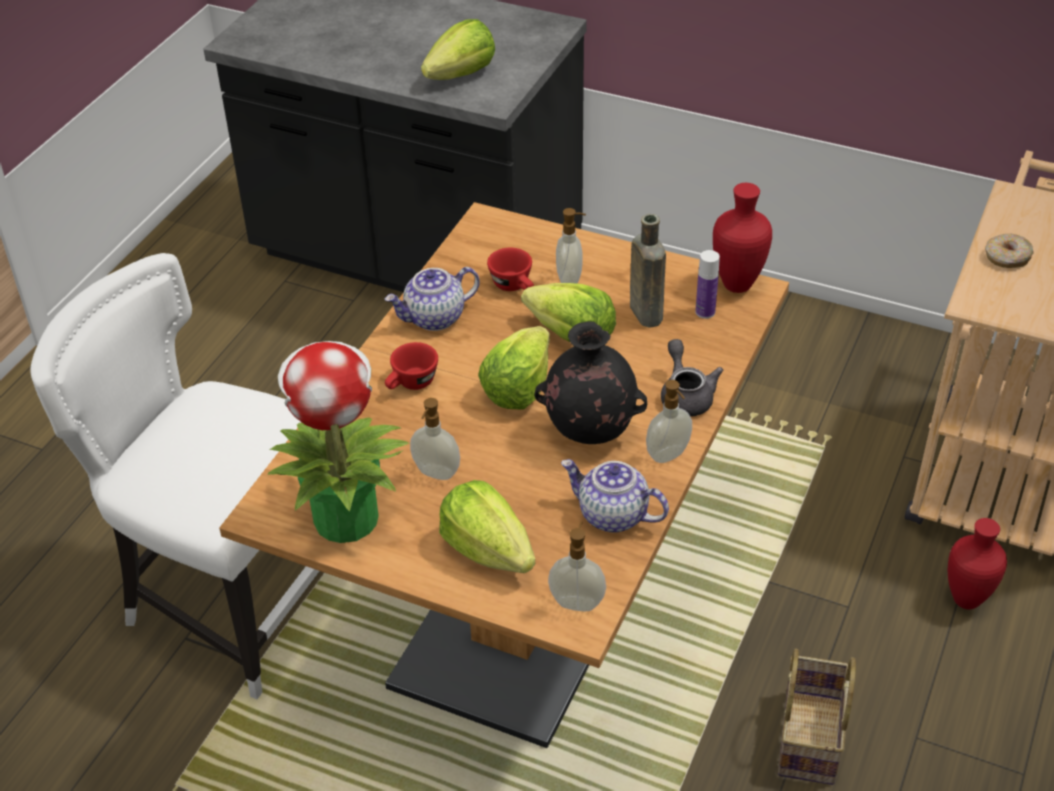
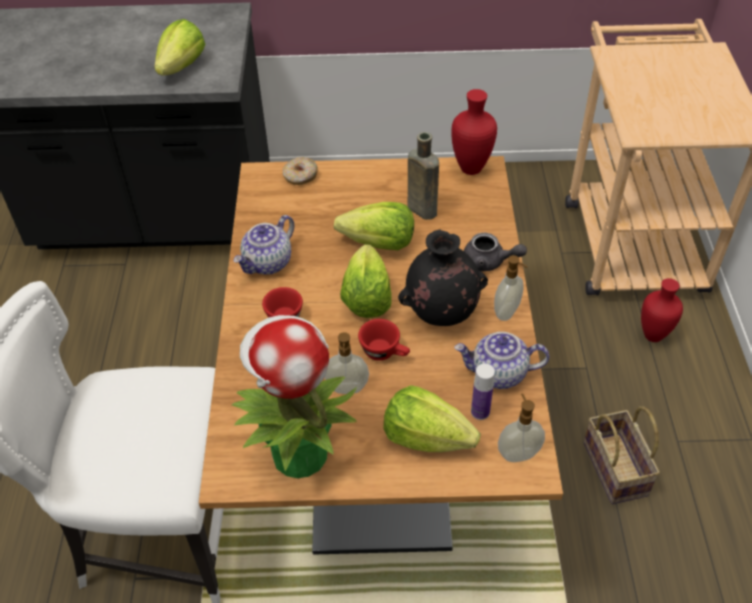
camera: 25 degrees left, 5 degrees up
red cup [487,248,534,291] -> red cup moved to [358,319,410,361]
soap dispenser [556,208,586,284] -> none
grey teapot [661,339,723,417] -> grey teapot turned 150 degrees clockwise [464,233,527,272]
bottle [695,250,720,319] -> bottle moved to [471,364,495,420]
donut [985,234,1034,268] -> donut moved to [283,157,318,185]

